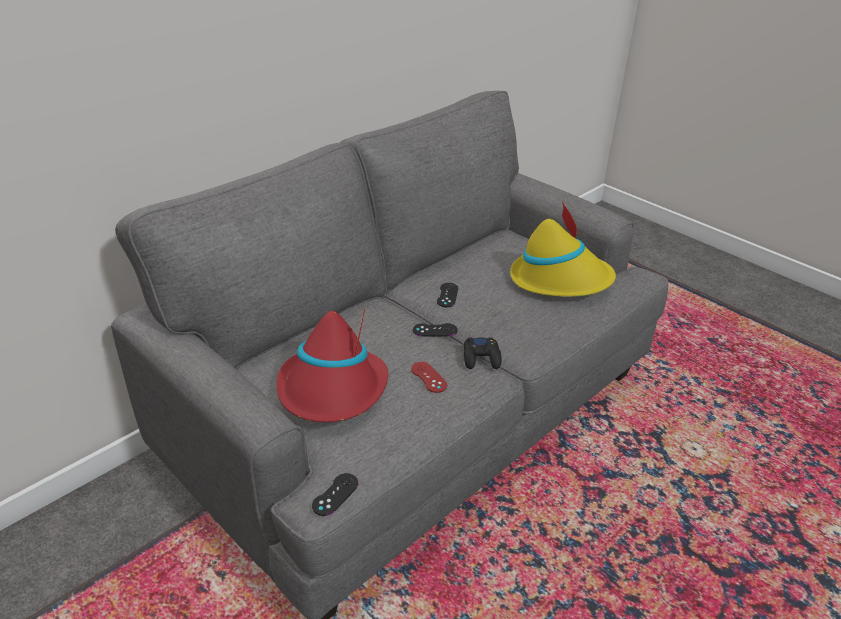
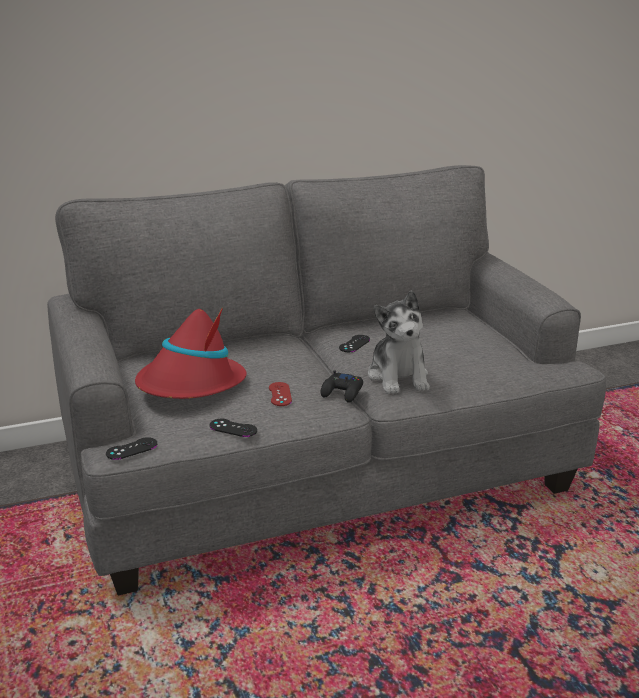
camera: 25 degrees right, 10 degrees down
black game controller [413,323,458,337] -> black game controller moved to [210,419,257,437]
yellow hat [510,201,616,297] -> none
none -> plush toy [368,290,430,394]

